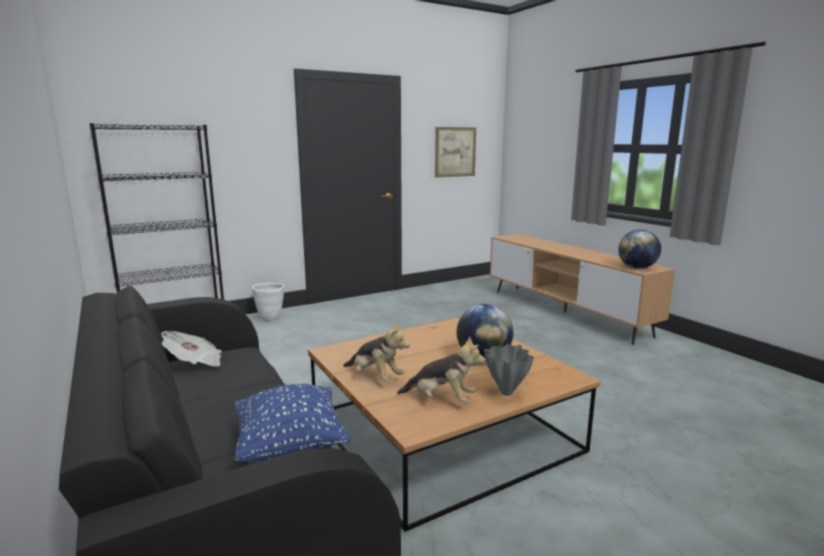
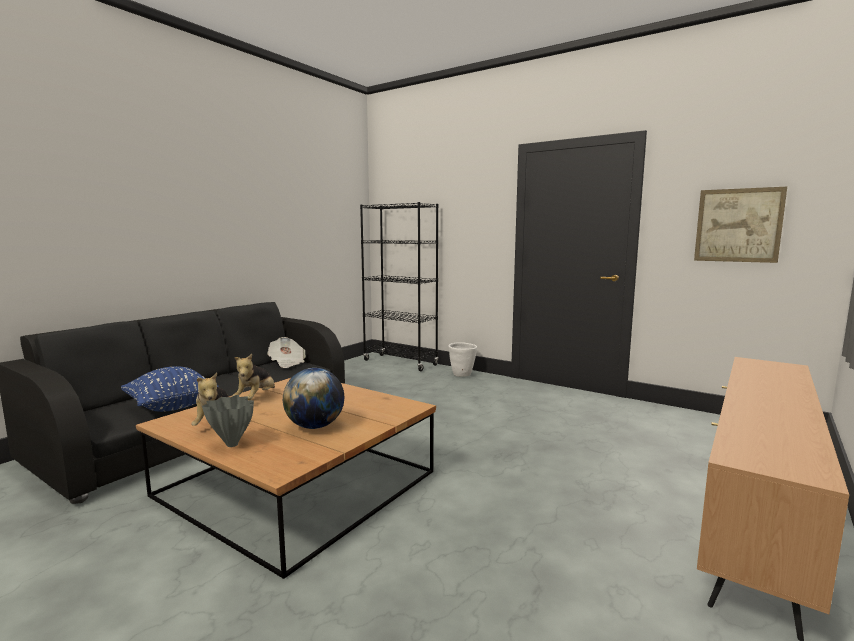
camera: 65 degrees right, 5 degrees down
globe [618,229,661,269] -> none

